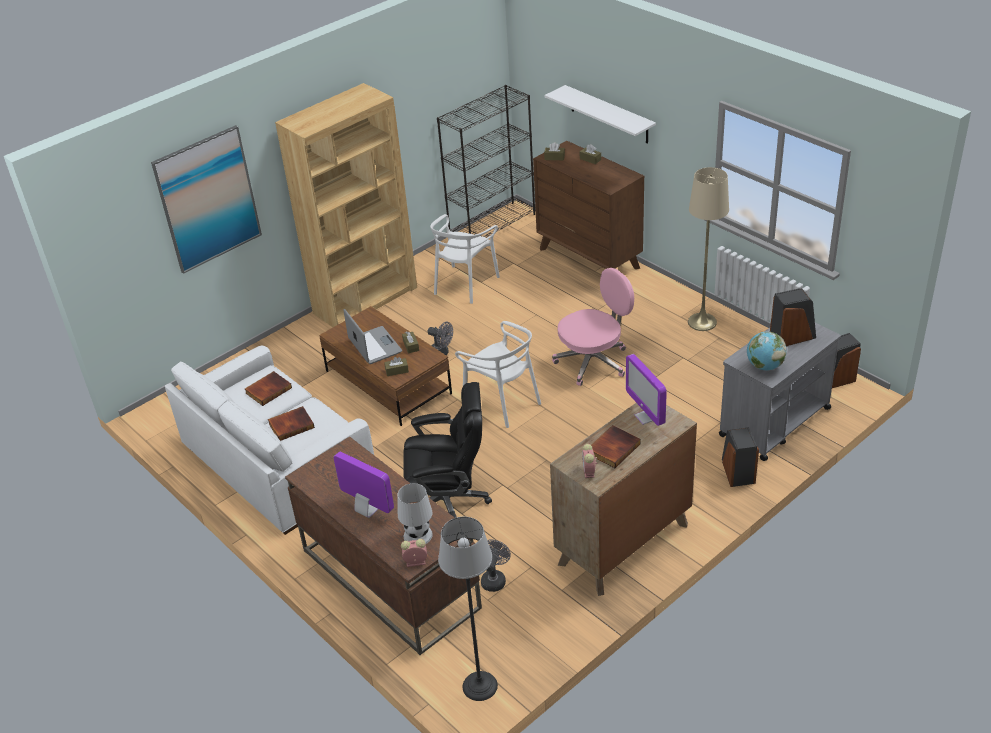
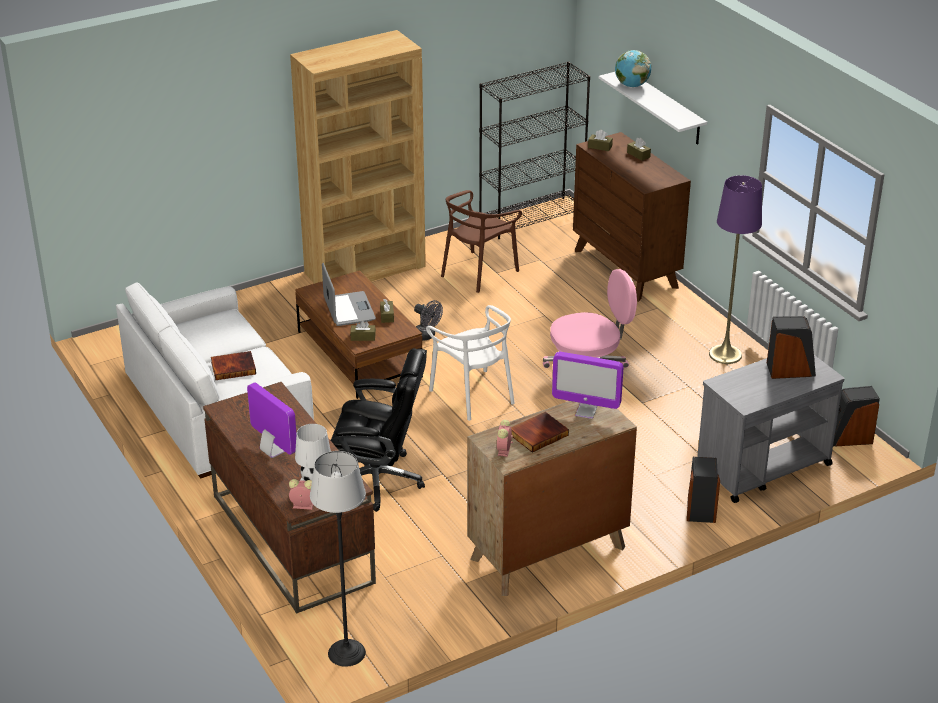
camera: 10 degrees right, 5 degrees down
picture [151,125,262,274] -> none
book [245,371,292,406] -> none
white chair [430,214,500,304] -> brown chair [441,190,522,293]
grey fan [481,539,511,592] -> none
monitor [626,354,667,426] -> monitor turned 60 degrees counterclockwise [552,352,623,419]
beige floor lamp [688,167,729,331] -> purple floor lamp [709,175,762,364]
globe [747,331,787,370] -> globe moved to [615,50,651,87]

